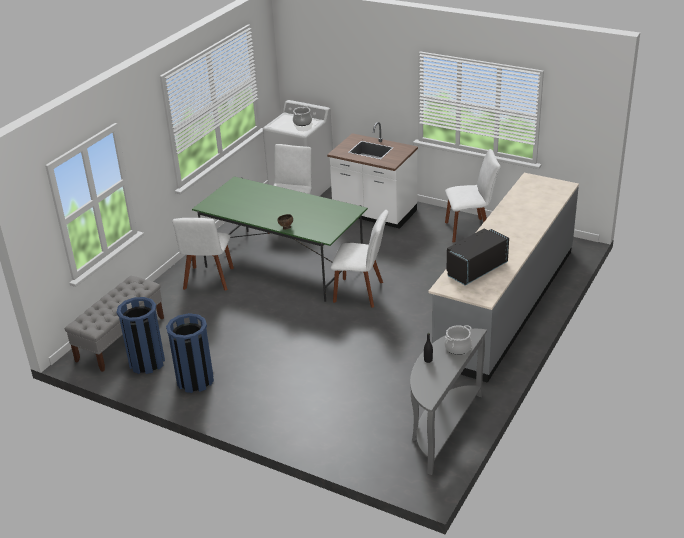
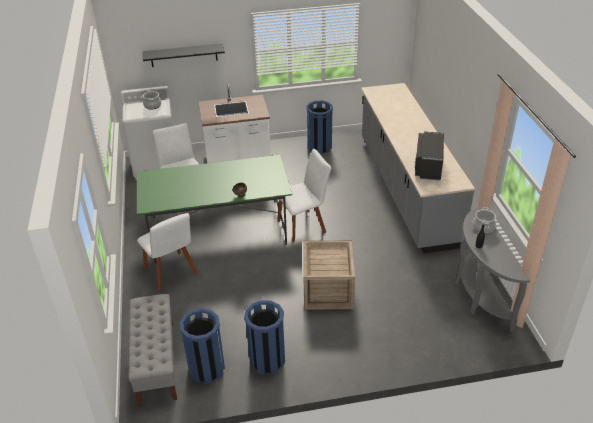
camera: 40 degrees left, 5 degrees up
white chair [445,149,501,243] -> blue trash can [307,101,333,154]
none -> black shelf [143,43,225,67]
none -> crate [303,240,355,310]

